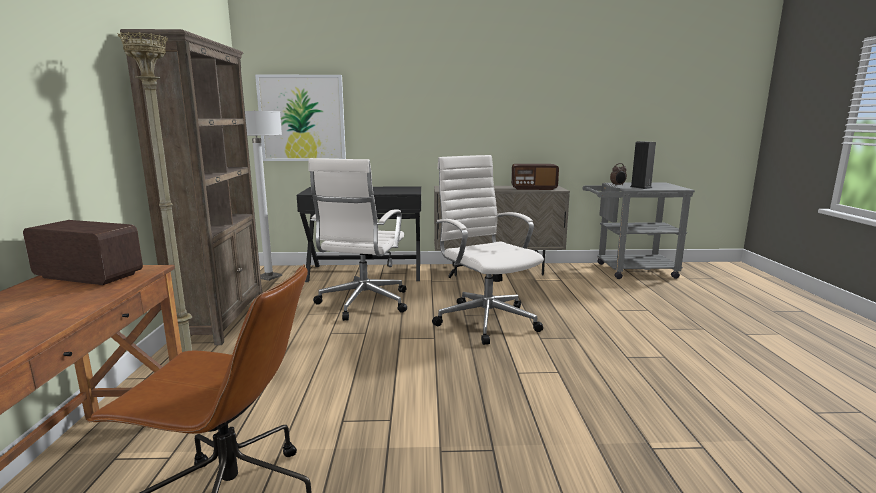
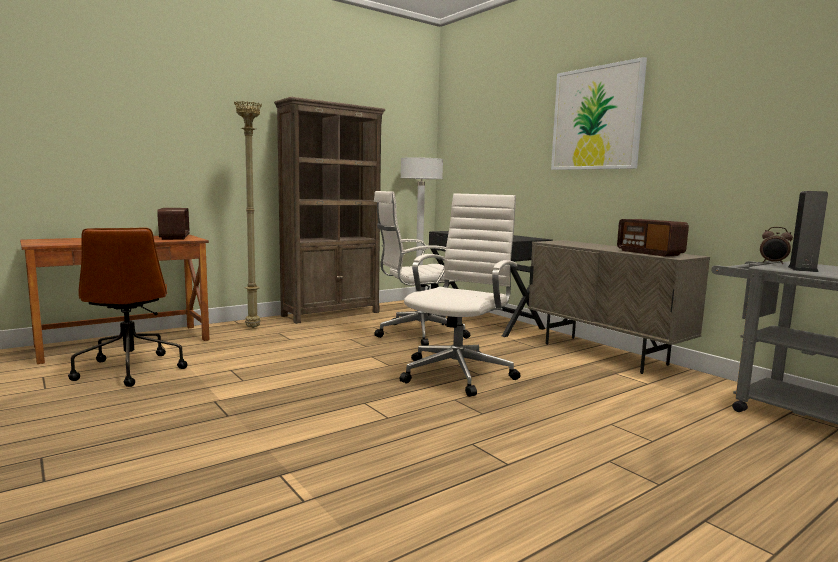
camera: 55 degrees right, 5 degrees down
picture [255,75,346,161] -> picture moved to [551,57,647,170]

